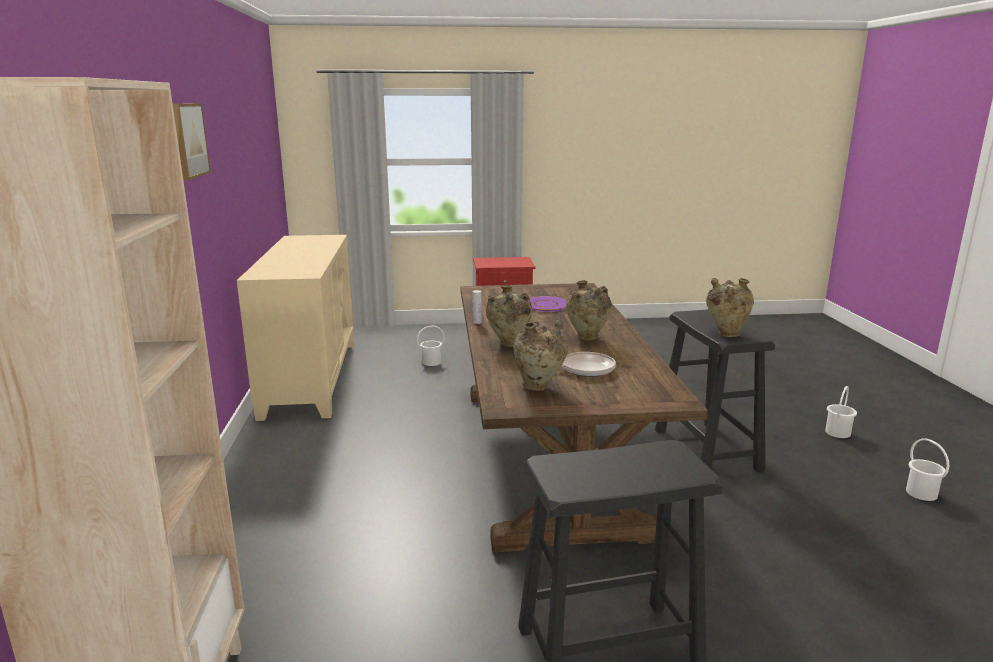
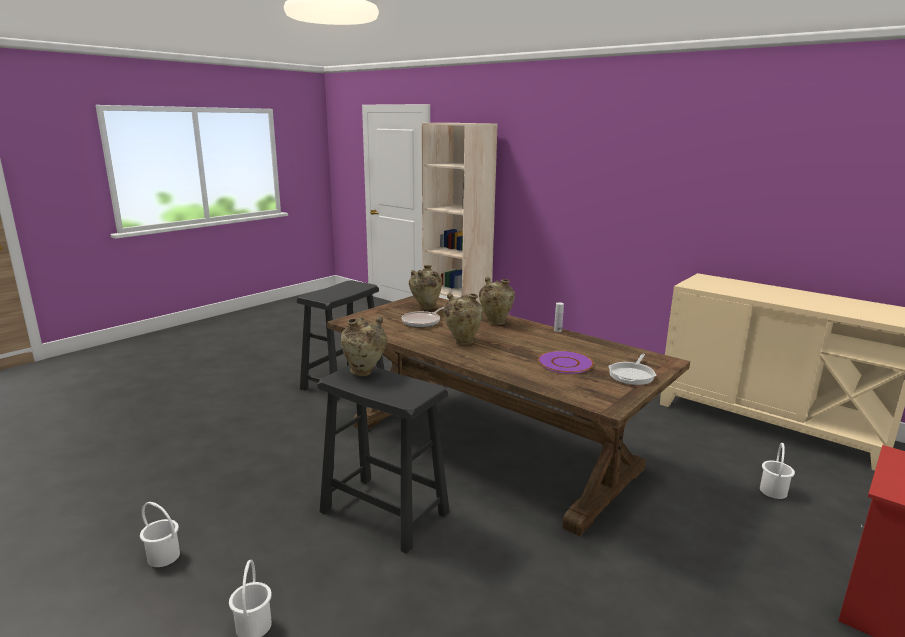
camera: 135 degrees right, 0 degrees up
picture [173,103,211,180] -> none
none -> frying pan [608,354,656,385]

